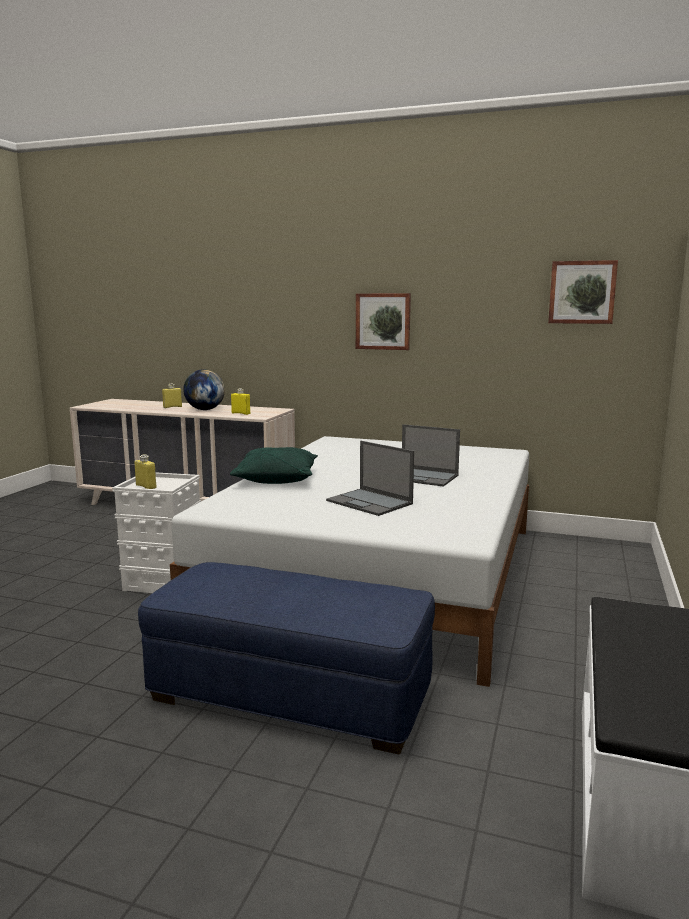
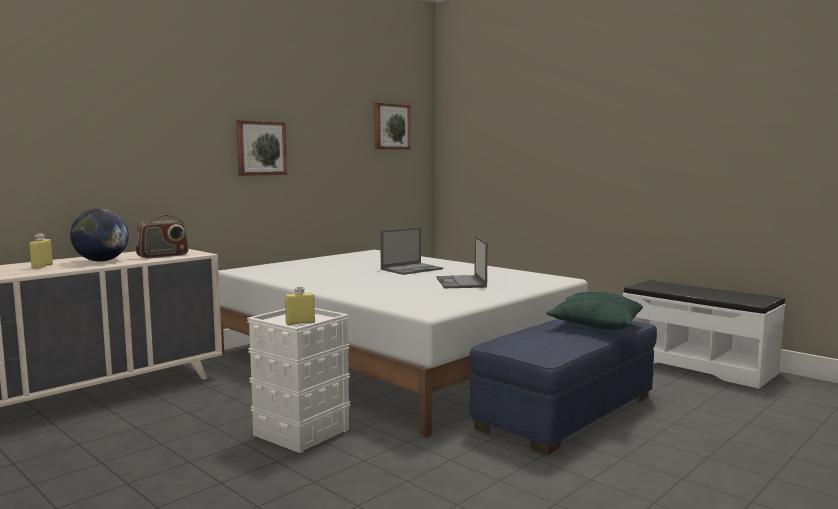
camera: 65 degrees left, 5 degrees down
green pillow [230,447,318,484] -> green pillow moved to [546,292,643,330]
yellow bottle [231,389,250,415] -> radio [136,214,189,258]
laptop [326,441,414,516] -> laptop turned 105 degrees clockwise [436,236,488,288]

